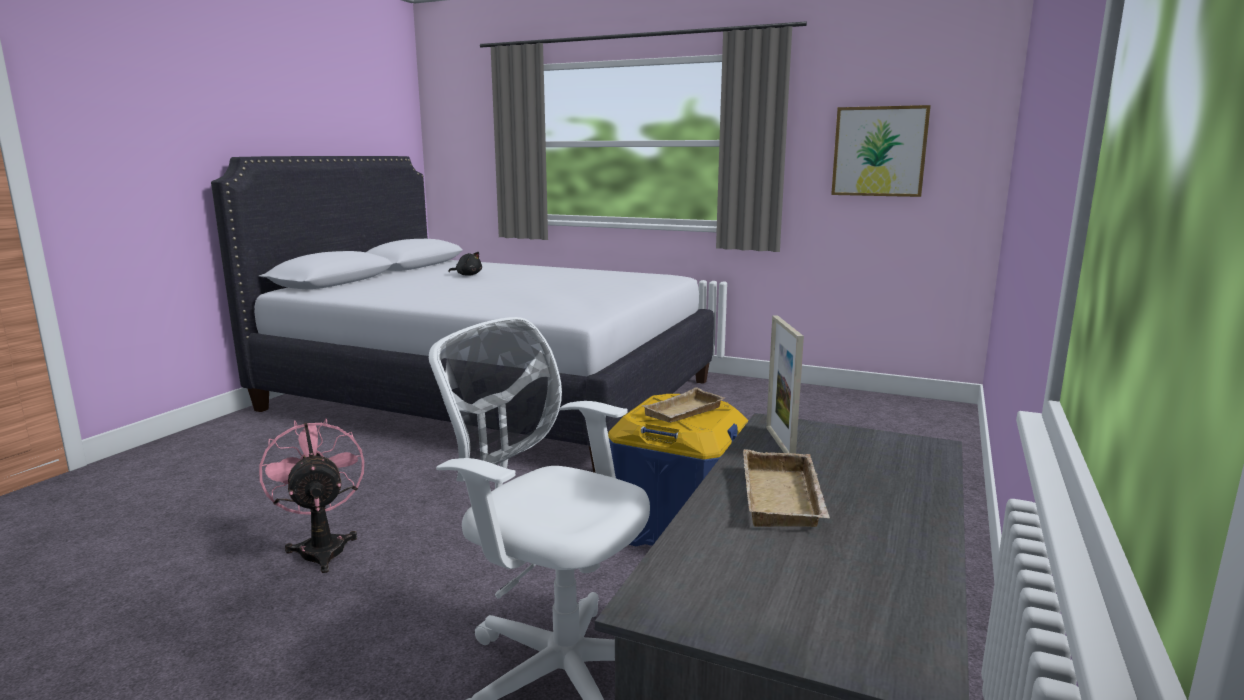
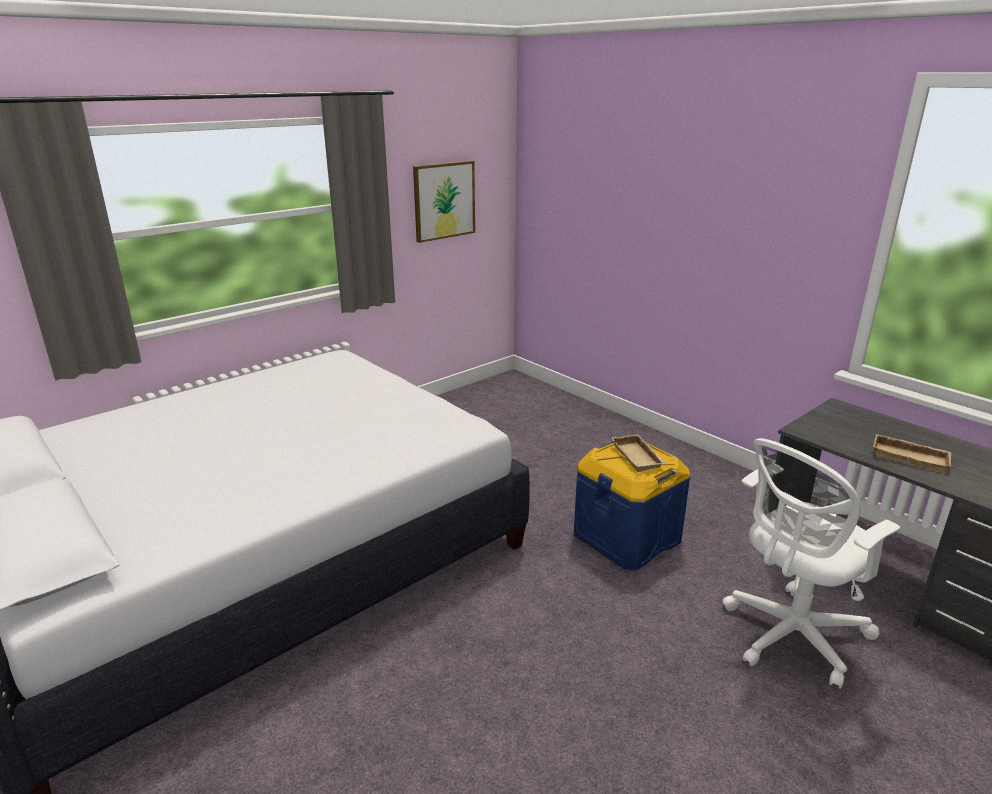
camera: 65 degrees left, 10 degrees up
pink fan [259,418,364,573] -> none
black plush toy [449,252,482,276] -> none
picture frame [766,315,804,454] -> none

